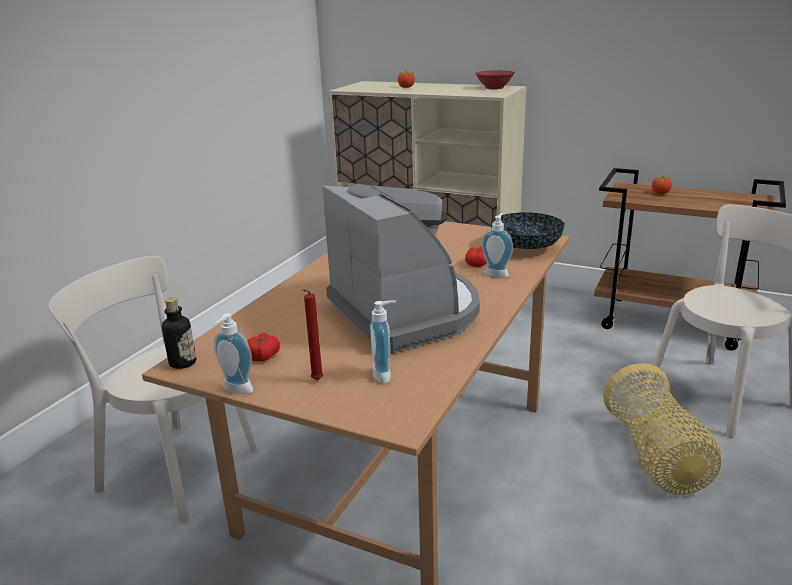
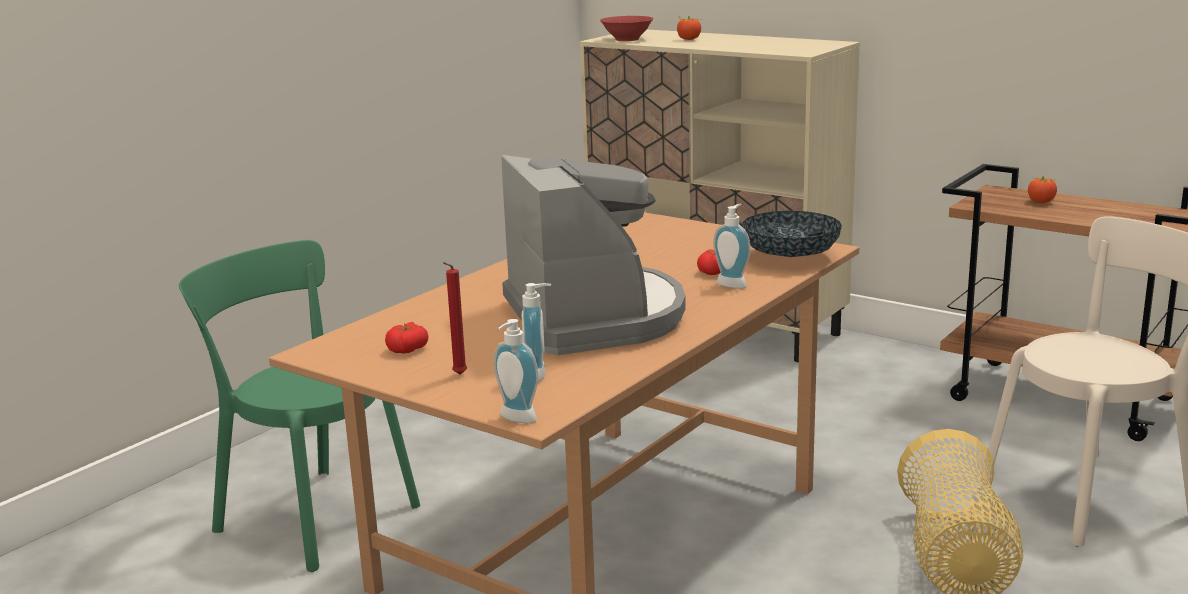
camera: 10 degrees right, 5 degrees down
beige chair [48,256,258,522] -> green chair [179,240,420,572]
bottle [162,297,196,369] -> none
soap dispenser [214,313,253,394] -> soap dispenser moved to [493,319,538,423]
red bowl [475,70,515,89] -> red bowl moved to [600,16,654,41]

